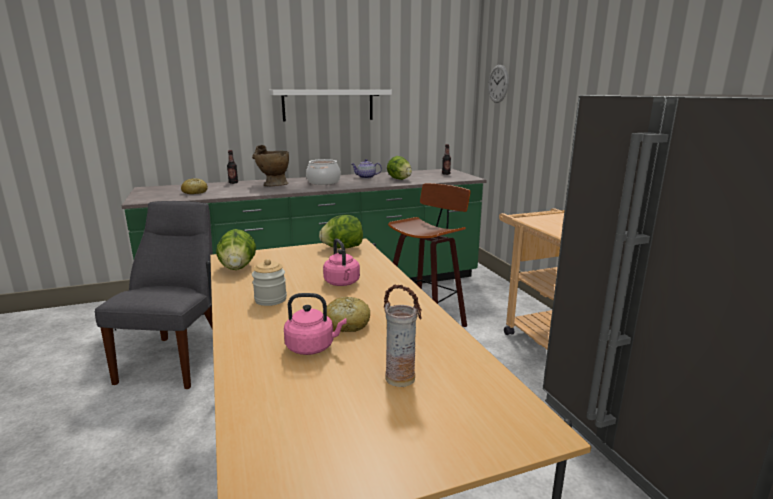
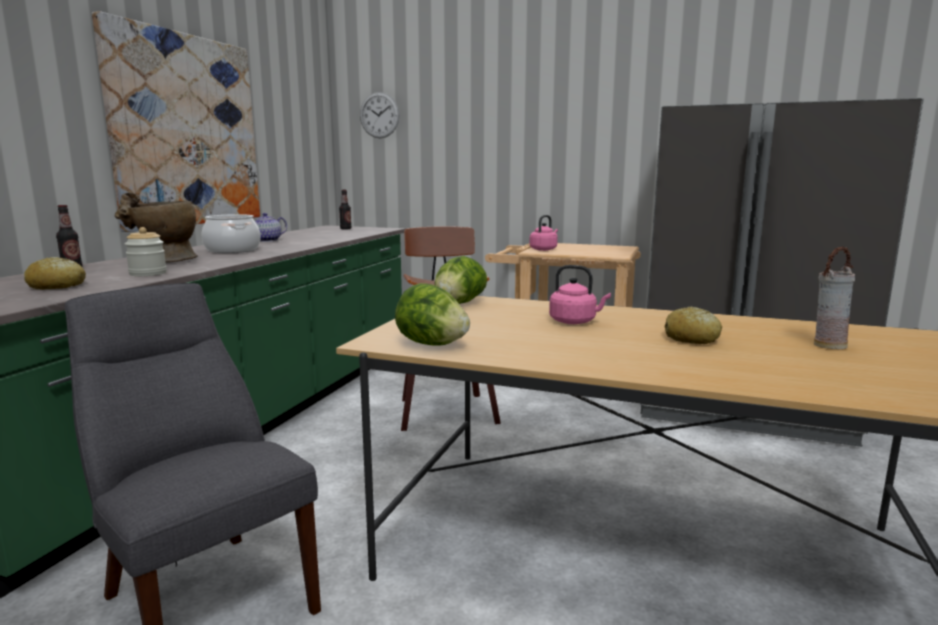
camera: 50 degrees left, 5 degrees down
jar [252,259,287,306] -> jar moved to [125,227,167,276]
white shelf [269,90,392,122] -> picture [92,11,260,232]
pink kettle [284,293,347,355] -> pink kettle moved to [529,215,558,251]
lettuce [387,156,412,180] -> none

